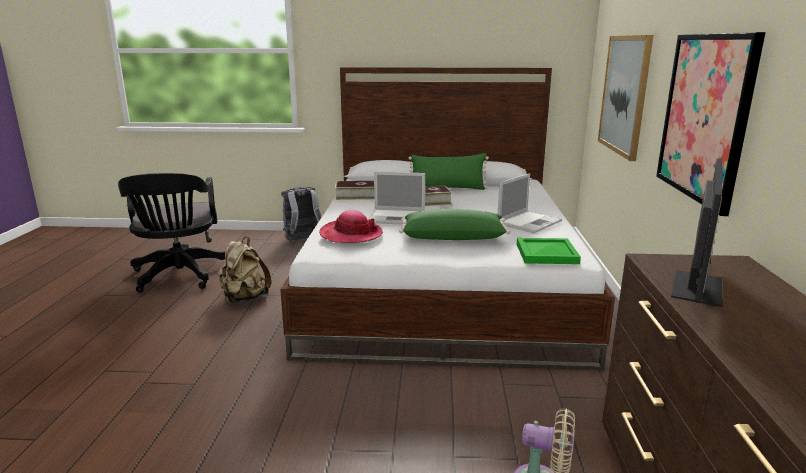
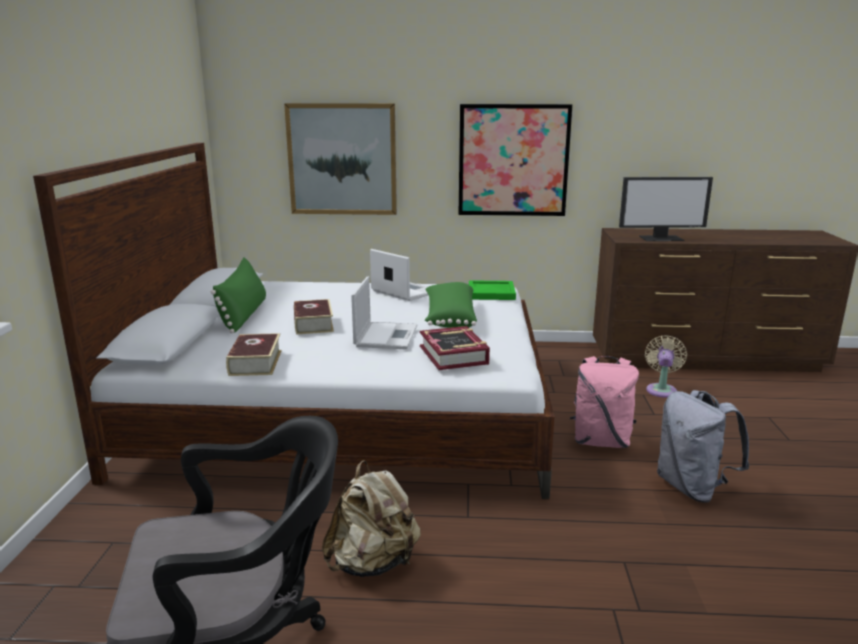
camera: 90 degrees left, 0 degrees up
grey backpack [281,186,322,240] -> grey backpack moved to [657,390,750,503]
hat [319,210,383,243] -> book [420,326,490,370]
monitor [671,158,723,307] -> monitor turned 150 degrees clockwise [619,177,713,241]
none -> pink backpack [570,356,639,448]

